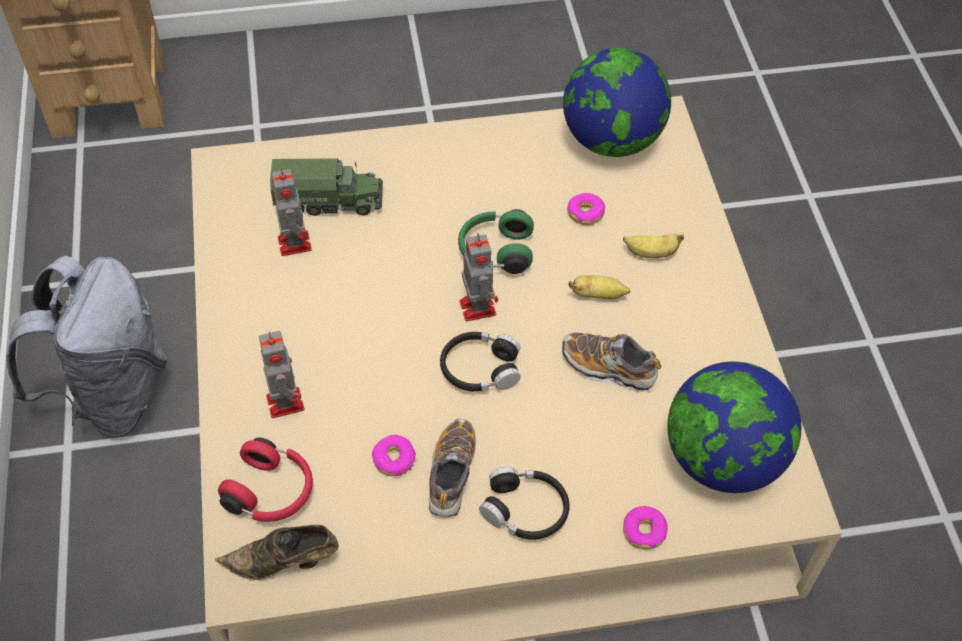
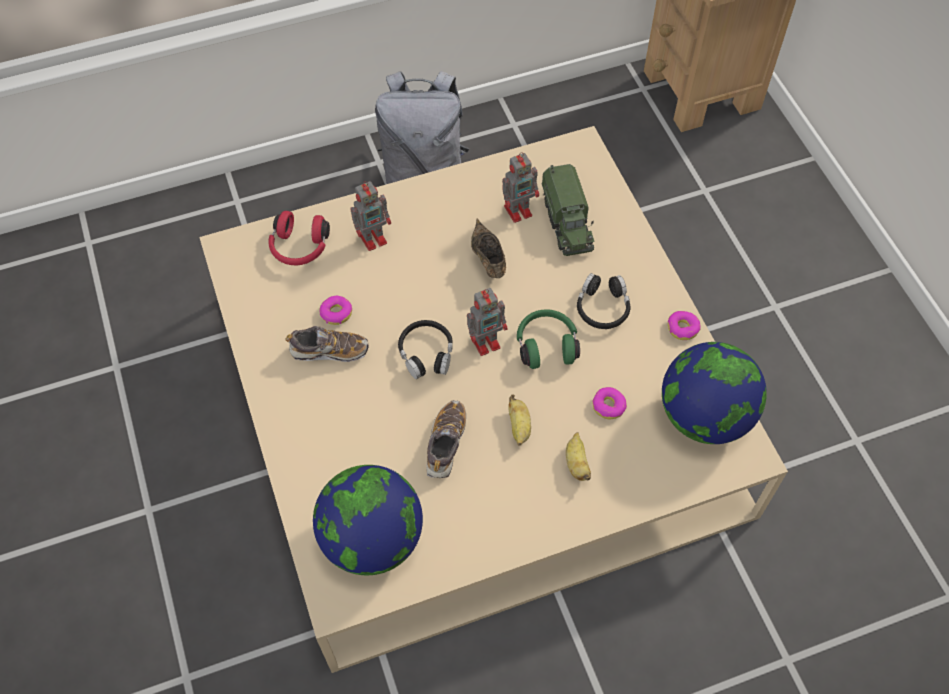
camera: 80 degrees right, 5 degrees up
brown shoe [215,525,339,580] -> brown shoe moved to [471,219,506,278]
black headphones [479,467,570,540] -> black headphones moved to [577,273,631,329]
donut [623,506,668,549] -> donut moved to [668,311,701,340]

